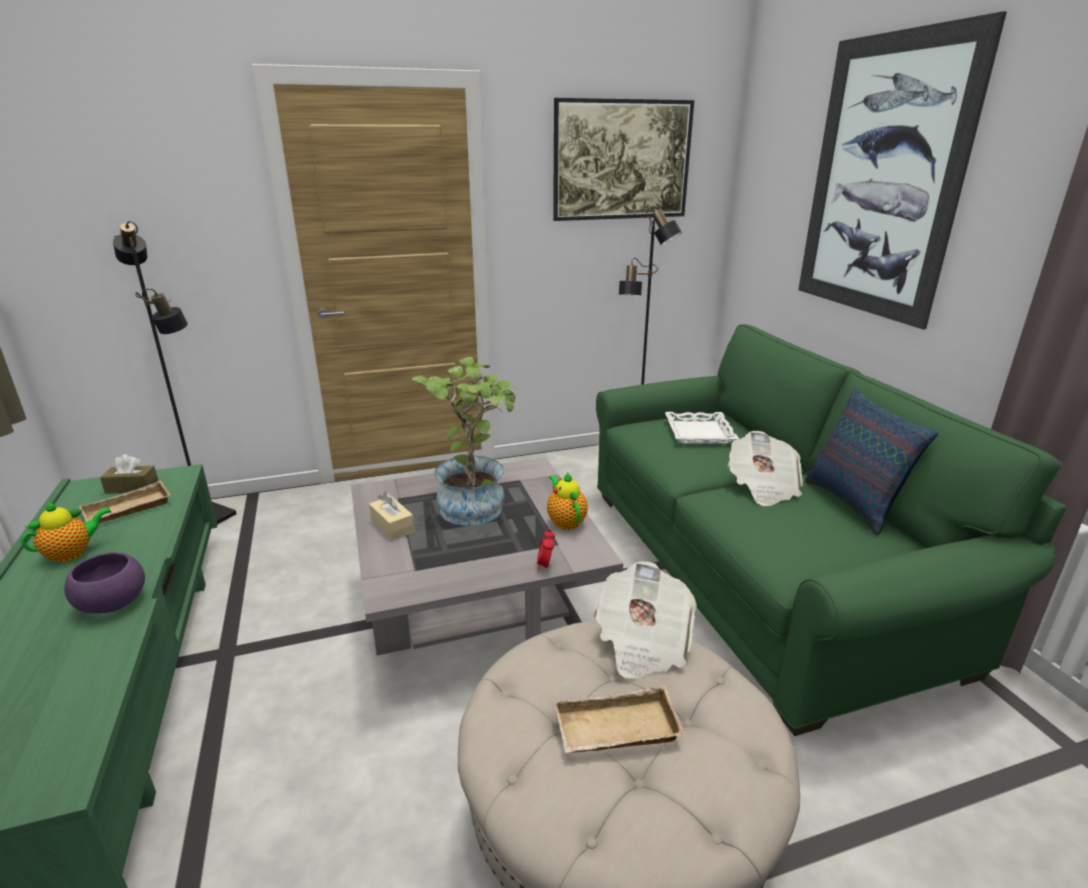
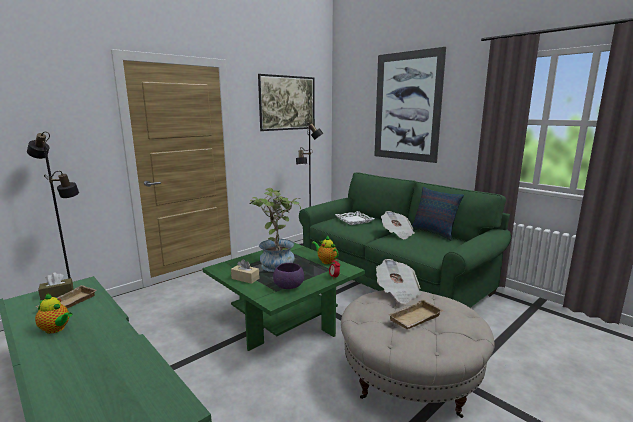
camera: 25 degrees left, 10 degrees down
teapot [21,501,111,563] -> teapot turned 90 degrees clockwise [35,294,72,334]
purple bowl [64,552,145,613] -> purple bowl moved to [273,263,304,289]
grey coffee table [351,457,623,656] -> green coffee table [202,243,365,351]

